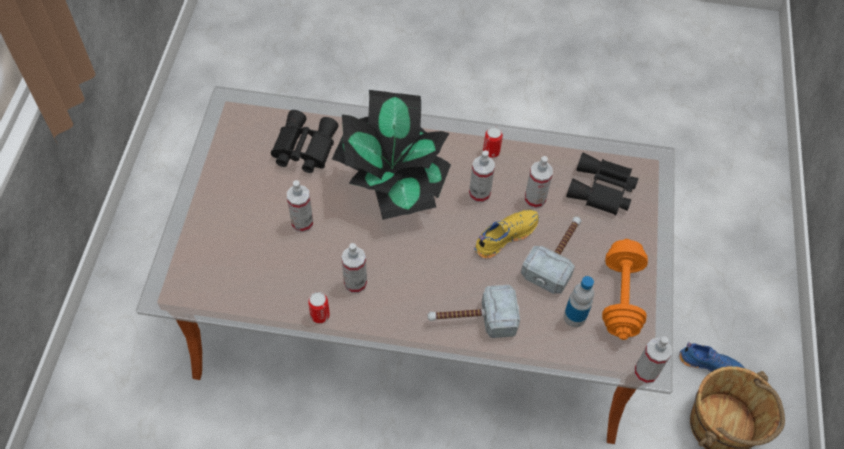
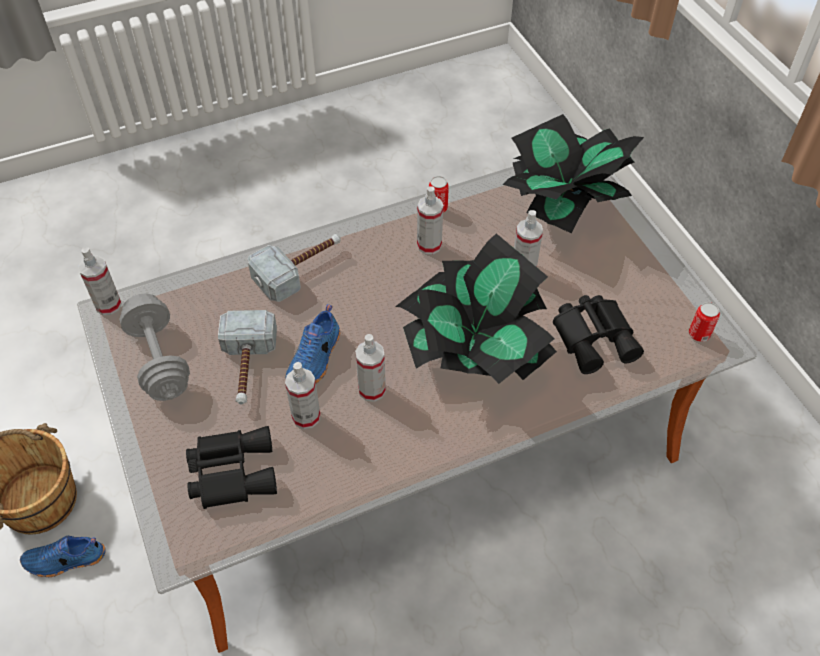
camera: 150 degrees right, 5 degrees down
yellow shoe [475,210,539,259] -> blue shoe [286,304,340,383]
can [483,126,503,158] -> can moved to [689,302,720,342]
bottle [564,276,594,327] -> none
orange dumbbell [602,239,648,340] -> grey dumbbell [119,293,190,401]
none -> potted plant [503,114,644,233]

